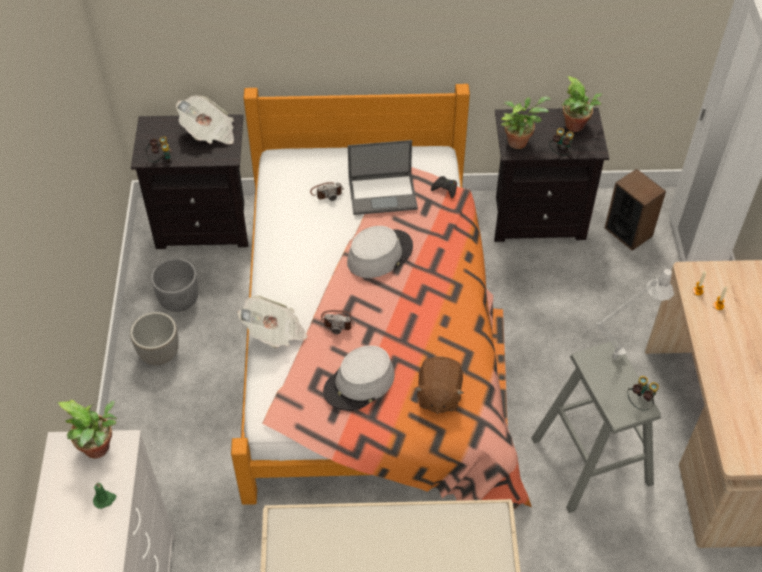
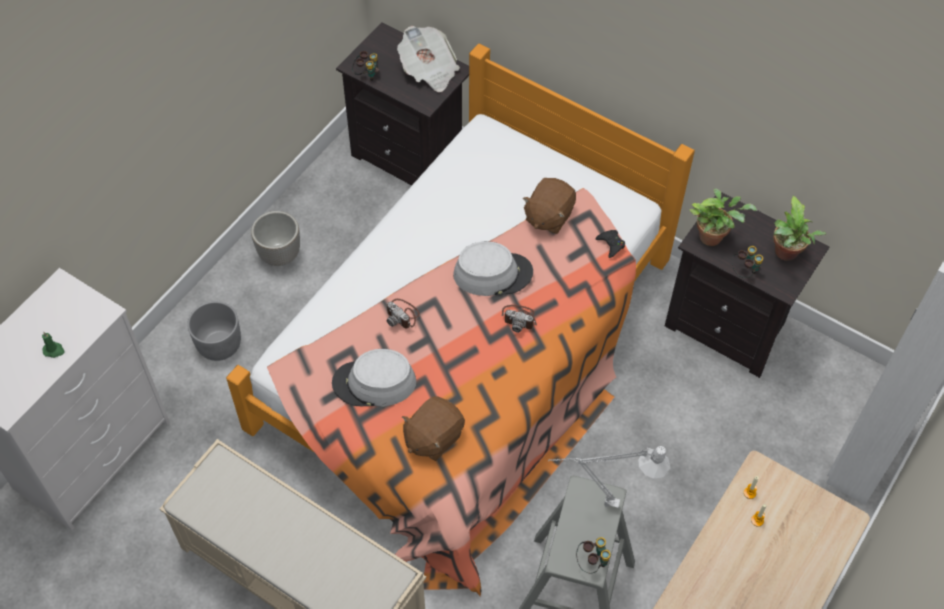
camera: 35 degrees right, 5 degrees up
potted plant [57,400,117,459] -> none
grey planter [151,258,198,312] -> grey planter moved to [187,301,241,361]
newspaper [238,295,308,348] -> none
camera [310,182,344,201] -> camera moved to [501,305,537,333]
laptop [348,140,418,215] -> brown plush toy [523,178,576,234]
speaker [605,169,666,251] -> none

